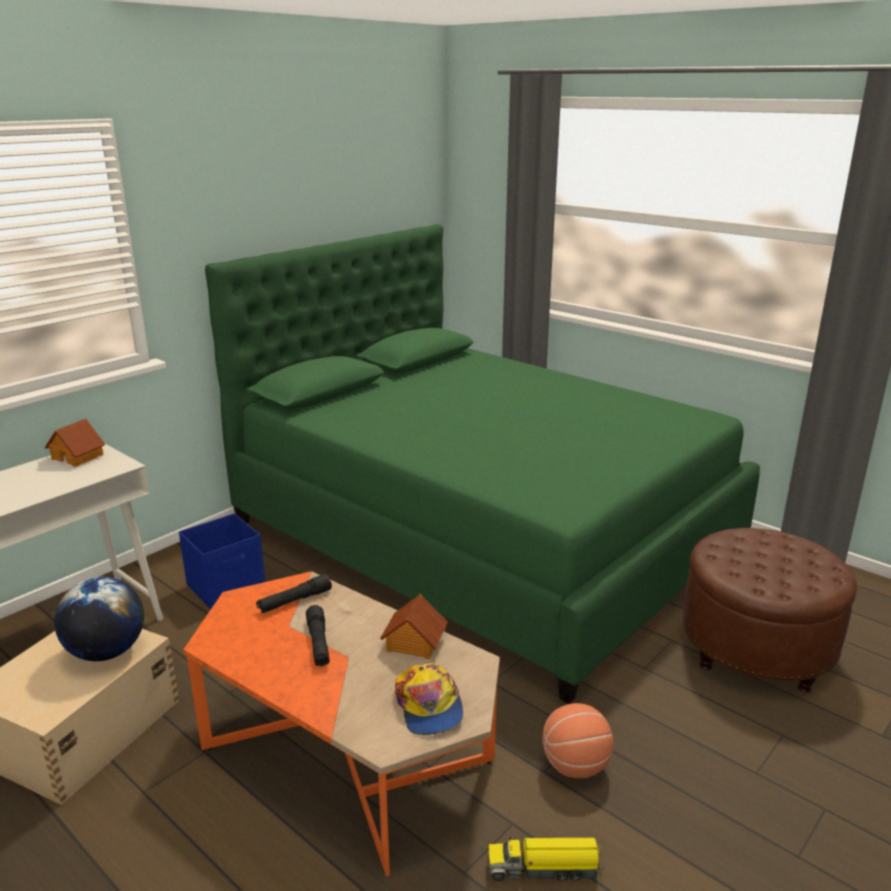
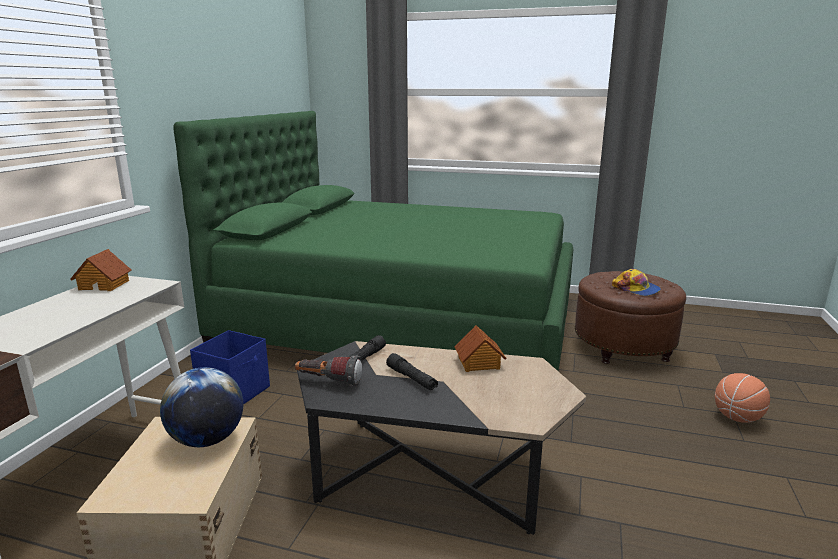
camera: 25 degrees left, 5 degrees down
orange coffee table [184,571,500,876] -> black coffee table [297,341,586,535]
cap [395,663,463,735] -> cap moved to [612,269,661,296]
toy truck [488,836,603,881] -> none
basketball [543,703,613,778] -> basketball moved to [715,373,770,423]
none -> flashlight [295,355,362,387]

